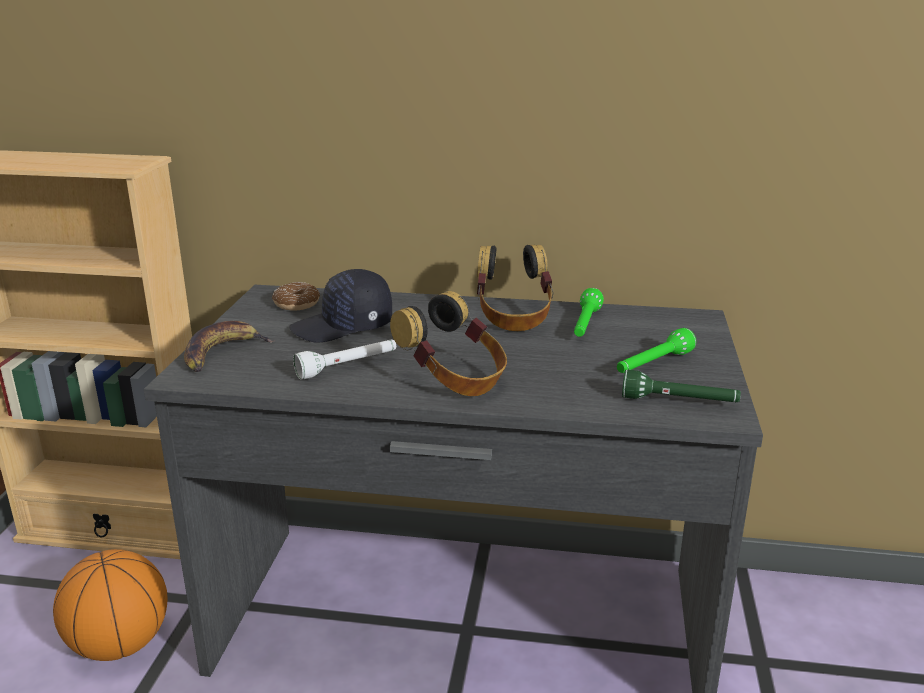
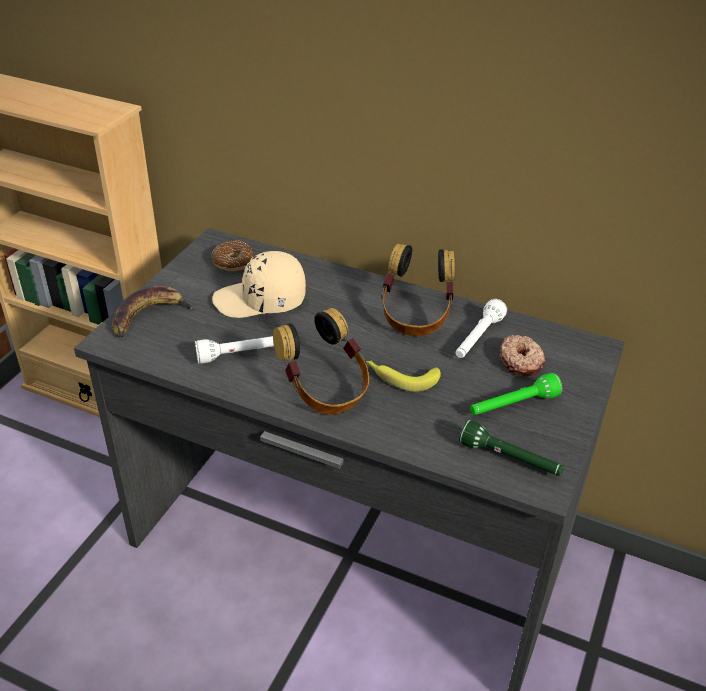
camera: 15 degrees right, 15 degrees up
basketball [53,549,167,661] -> none
black cap [289,269,392,343] -> beige cap [212,251,306,318]
green flashlight [574,288,604,337] -> white flashlight [456,299,507,358]
none -> banana [366,361,441,392]
none -> donut [500,335,546,376]

